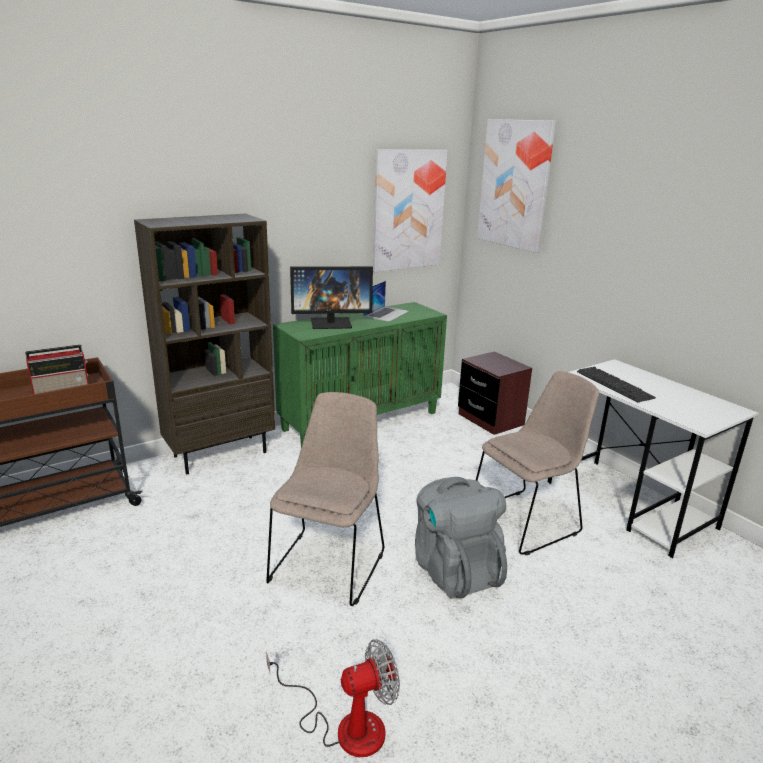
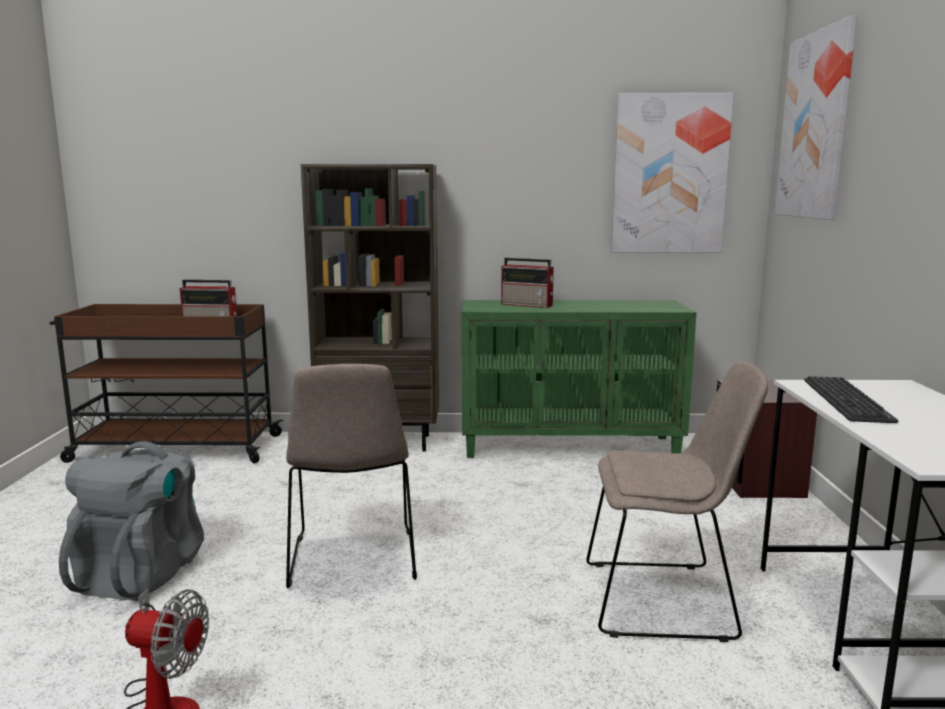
camera: 35 degrees right, 10 degrees down
beige chair [266,392,384,606] -> beige chair turned 120 degrees clockwise [286,364,417,589]
monitor [290,266,373,329] -> radio [501,258,555,308]
laptop [363,281,409,322] -> none
grey backpack [415,477,507,599] -> grey backpack moved to [59,441,204,601]

